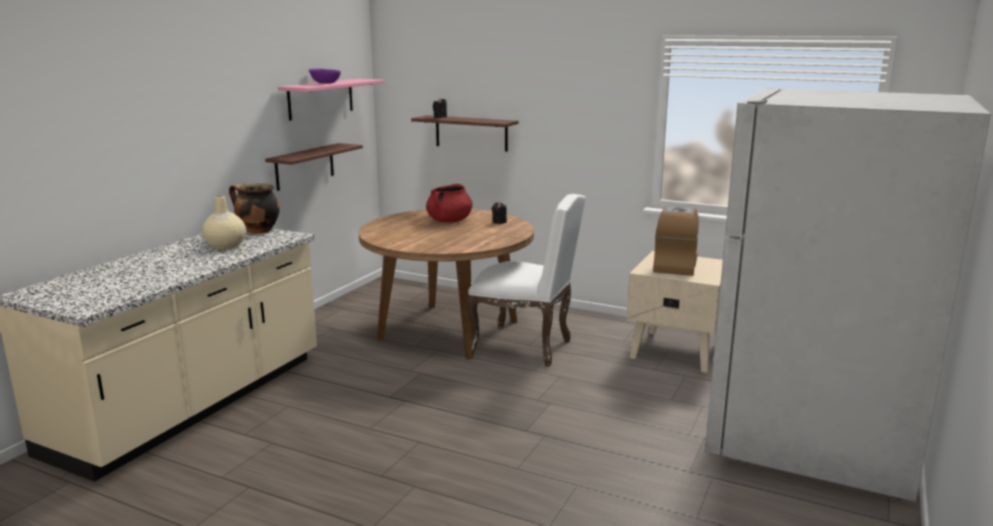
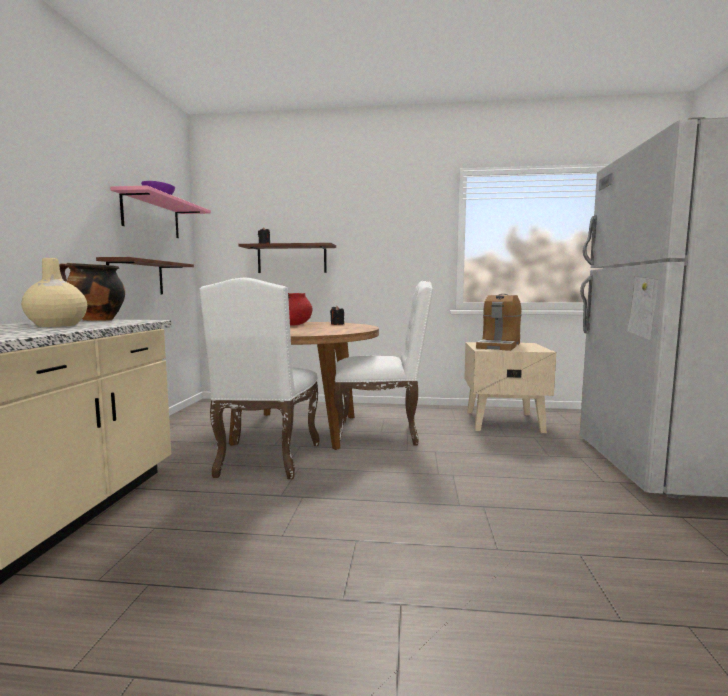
camera: 20 degrees left, 10 degrees down
coffee machine [653,205,699,276] -> coffee machine turned 150 degrees counterclockwise [476,294,522,351]
none -> white chair [199,277,320,479]

